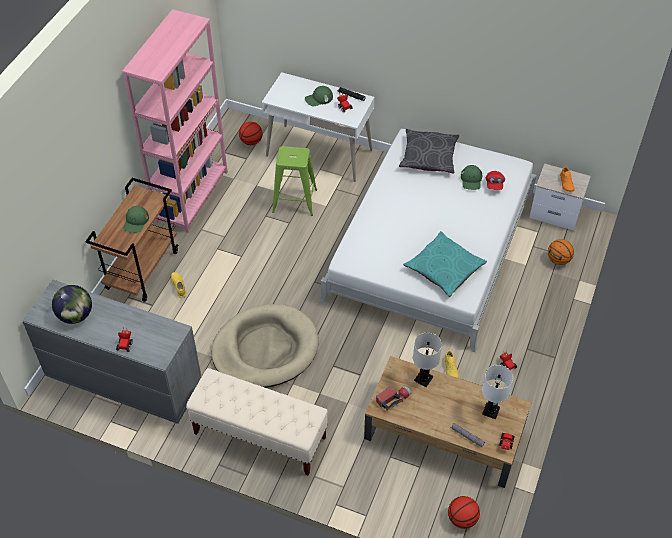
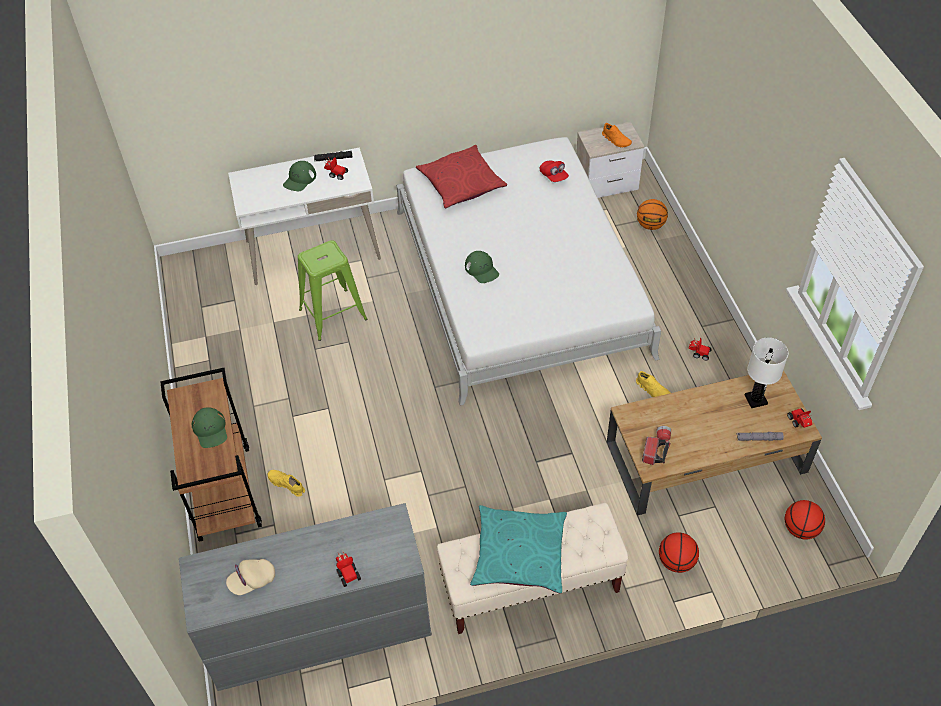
camera: 35 degrees left, 0 degrees up
globe [52,285,92,324] -> beige cap [226,559,275,595]
pink bookcase [122,9,228,233] -> none
beige dog bed [212,304,318,388] -> none
basketball [239,122,263,145] -> basketball moved to [659,532,699,573]
grey pillow [399,129,459,174] -> red pillow [416,145,507,209]
turquoise pillow [403,231,487,297] -> turquoise pillow moved to [470,505,567,594]
white table lamp [413,333,442,387] -> none
green cap [461,165,482,190] -> green cap moved to [465,251,499,283]

